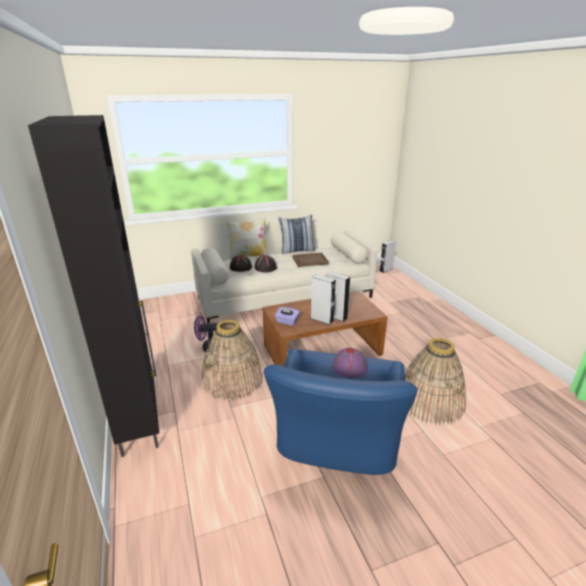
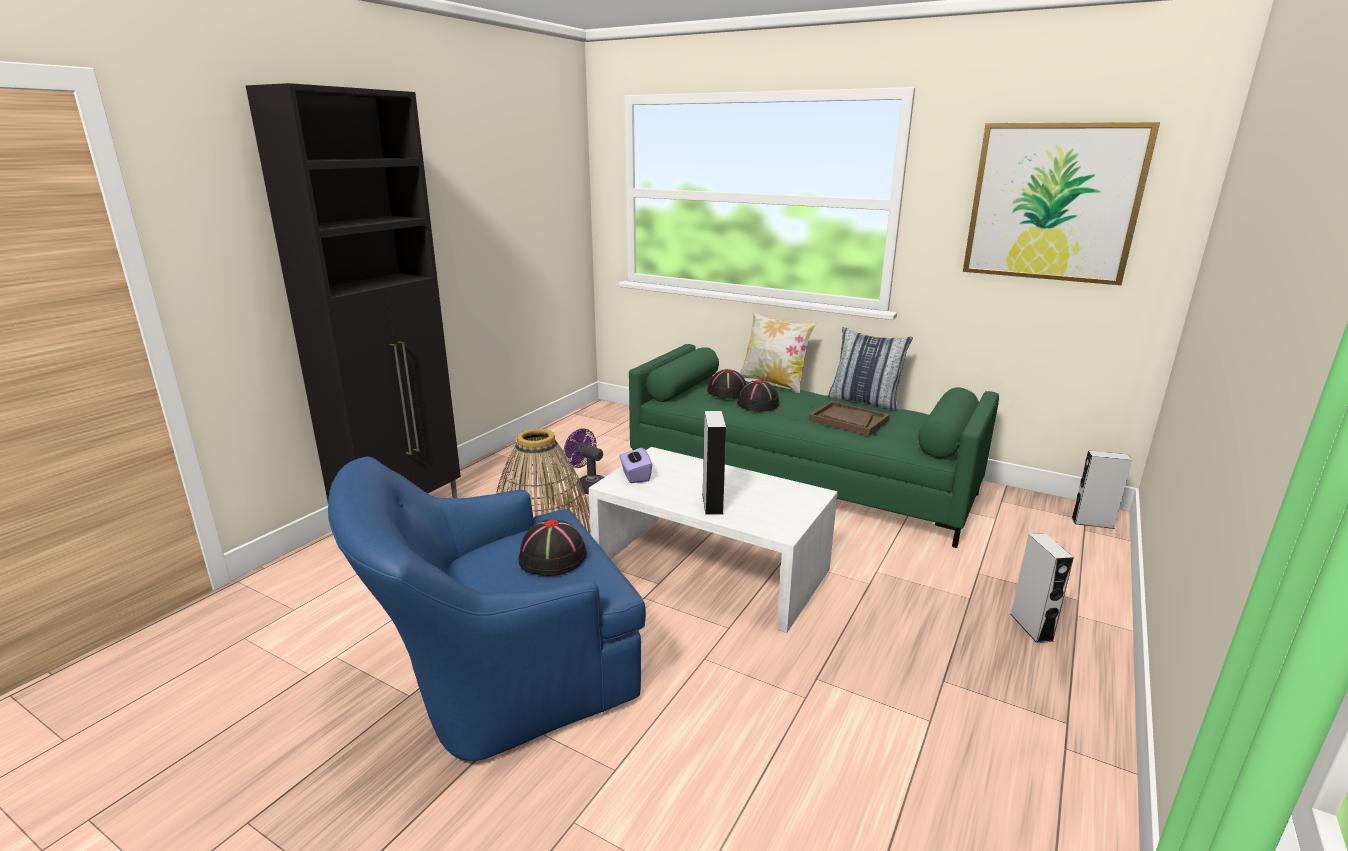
camera: 50 degrees right, 5 degrees down
beige sofa [191,230,378,324] -> green sofa [629,344,999,548]
brown coffee table [263,291,388,366] -> white coffee table [589,447,838,633]
grey speaker [311,274,336,325] -> grey speaker moved to [1010,533,1074,643]
purple hat [332,348,368,378] -> black hat [518,519,587,576]
basket [405,338,466,425] -> none
none -> picture [963,122,1160,285]

